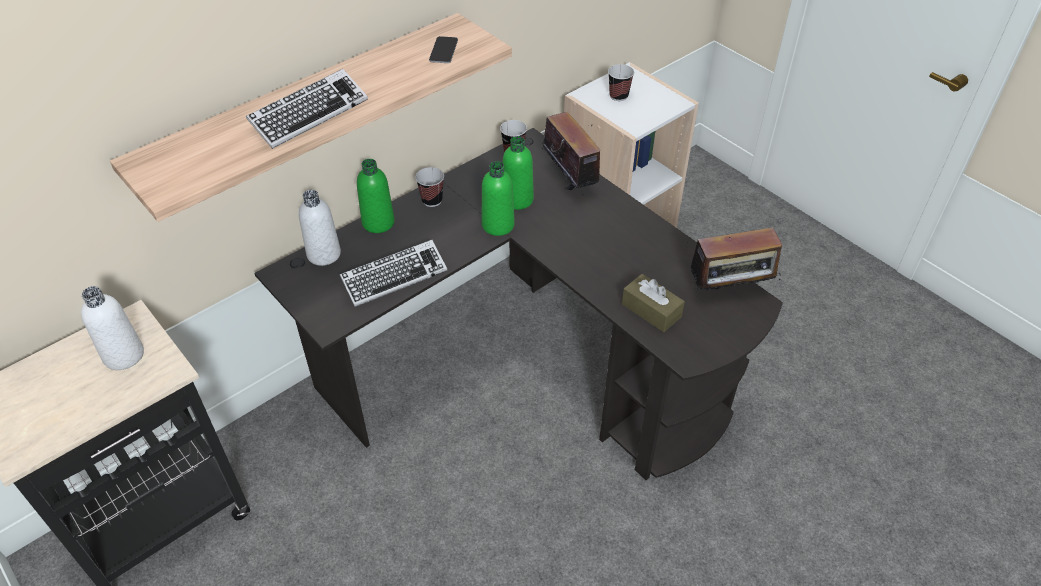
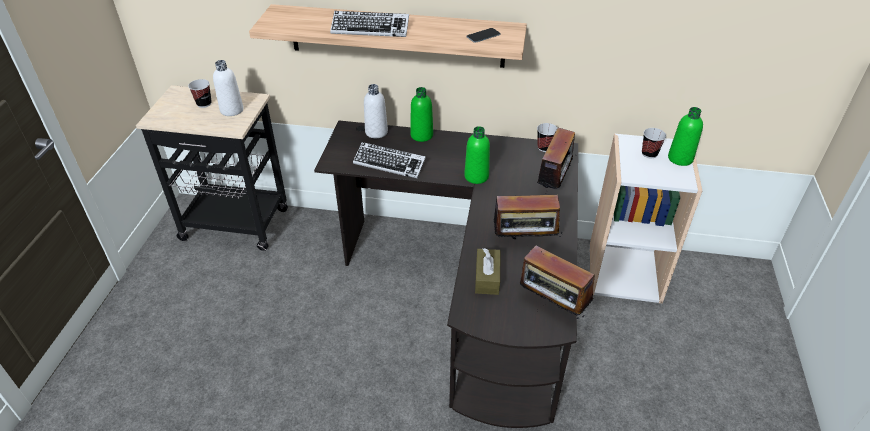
camera: 50 degrees right, 5 degrees down
cup [415,167,444,207] -> cup moved to [188,79,212,108]
green bottle [503,136,534,210] -> green bottle moved to [668,107,703,166]
none -> radio [493,186,562,239]

